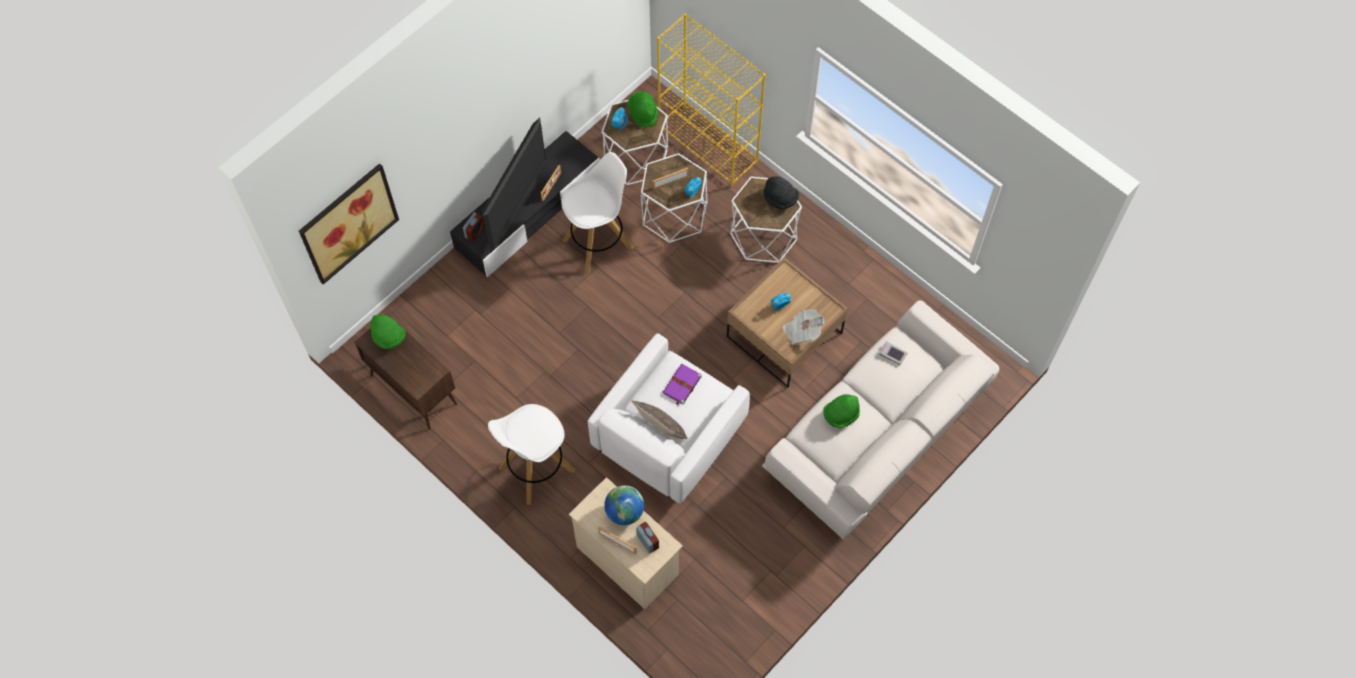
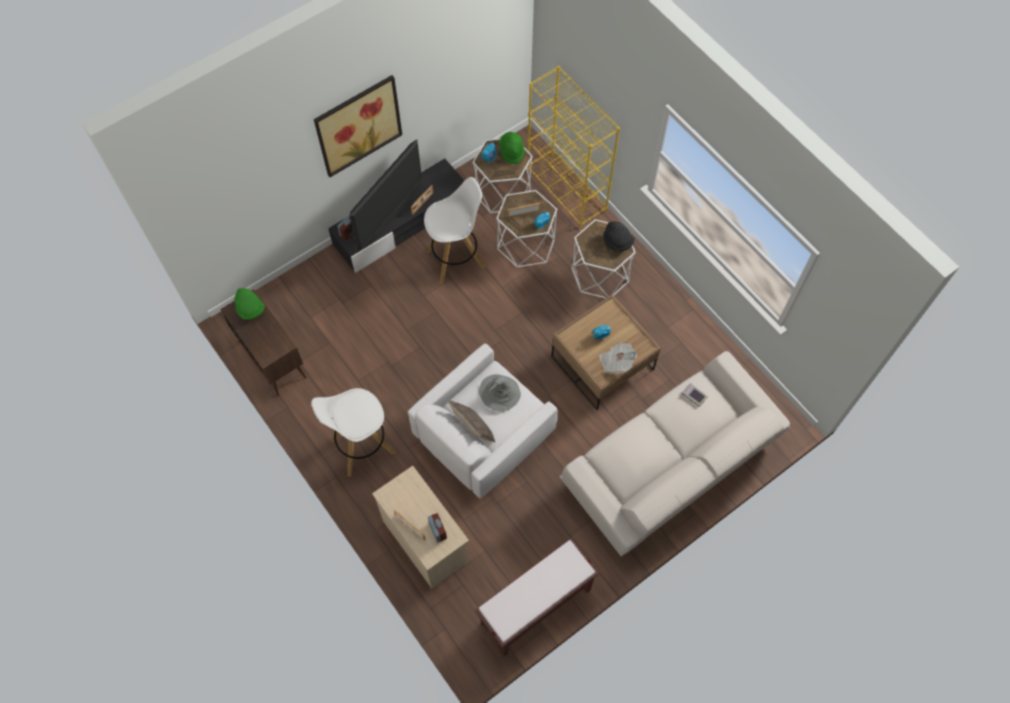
camera: 10 degrees right, 0 degrees up
picture [299,163,399,284] -> picture moved to [314,75,402,177]
globe [604,485,644,525] -> none
purple book [662,364,702,405] -> grey hat [479,374,521,412]
green hat [823,394,860,428] -> none
none -> brown bench [474,538,599,657]

